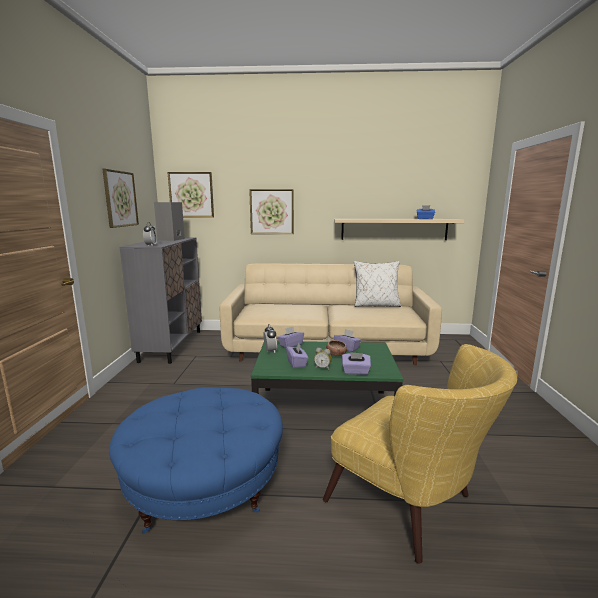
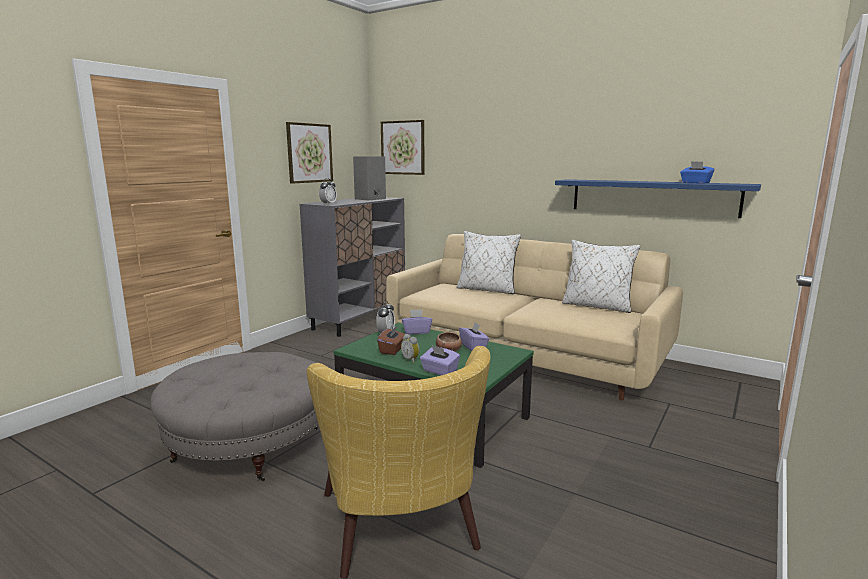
camera: 30 degrees right, 0 degrees up
blue ottoman [109,387,283,533] -> grey ottoman [150,352,318,482]
picture [249,189,294,234] -> none
purple tissue box [286,343,308,368] -> brown tissue box [377,325,405,355]
beige shelf [334,219,464,240] -> blue shelf [555,179,761,218]
none -> white pillow [457,231,521,294]

